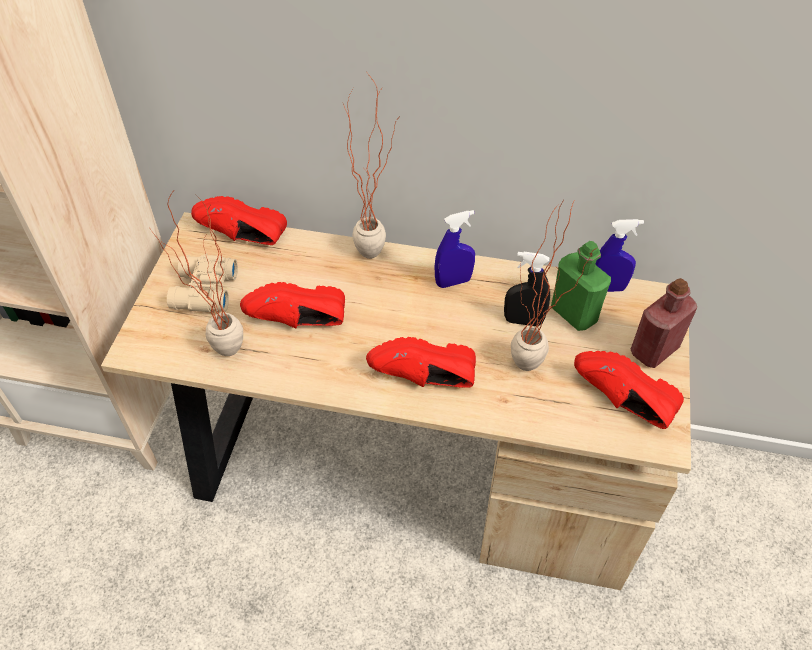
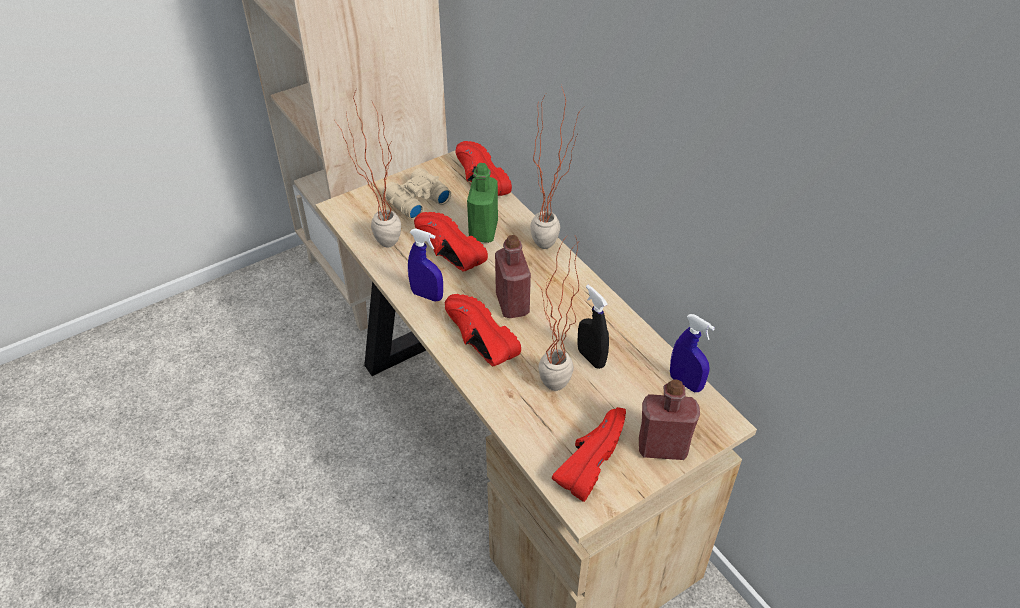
camera: 45 degrees right, 5 degrees down
blue spray bottle [434,210,475,288] -> blue spray bottle moved to [408,229,443,302]
green bottle [551,241,611,331] -> green bottle moved to [467,163,498,243]
red shoe [574,351,684,429] -> red shoe turned 45 degrees clockwise [552,407,626,502]
none -> red bottle [495,235,531,318]

